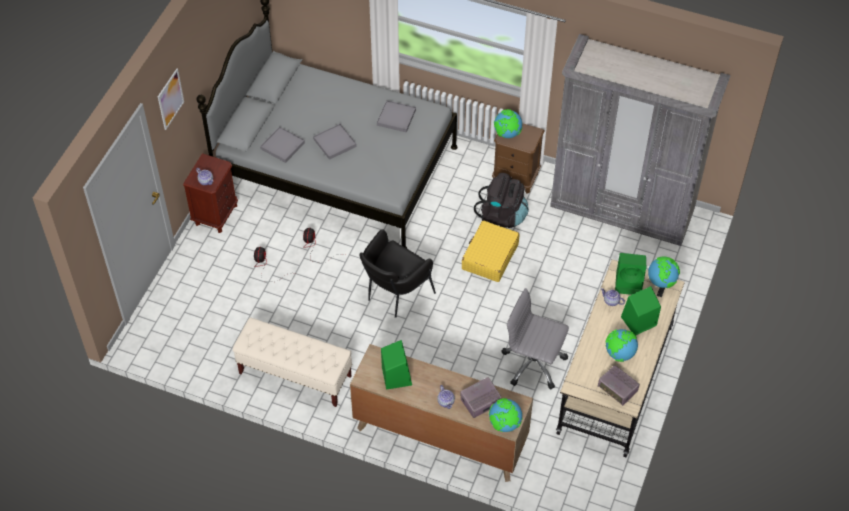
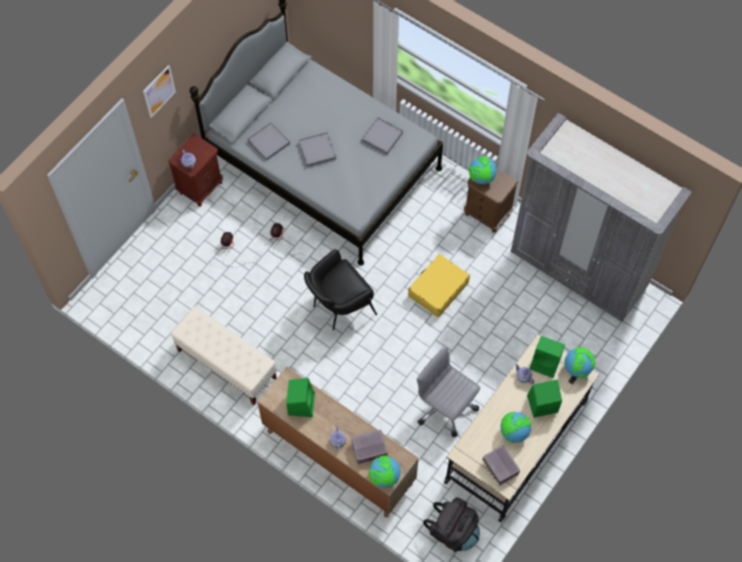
camera: 15 degrees right, 10 degrees up
black backpack [474,173,529,228] -> black backpack moved to [423,497,480,552]

